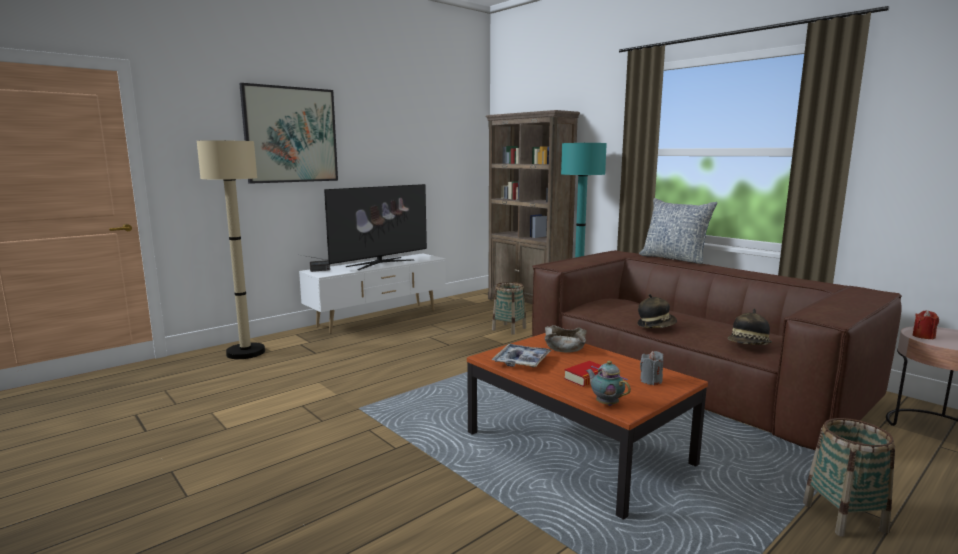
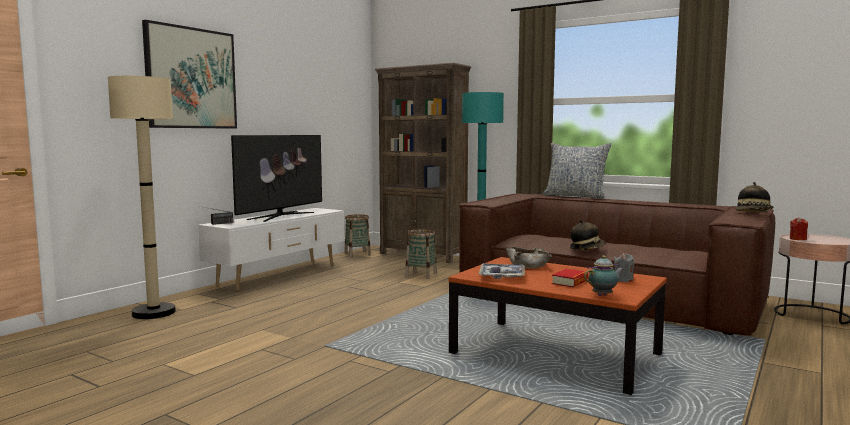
camera: 15 degrees left, 5 degrees down
teapot [586,361,631,406] -> teapot turned 120 degrees clockwise [584,255,624,296]
hat [728,309,772,345] -> hat moved to [734,182,773,212]
basket [803,418,895,537] -> basket moved to [344,214,371,257]

